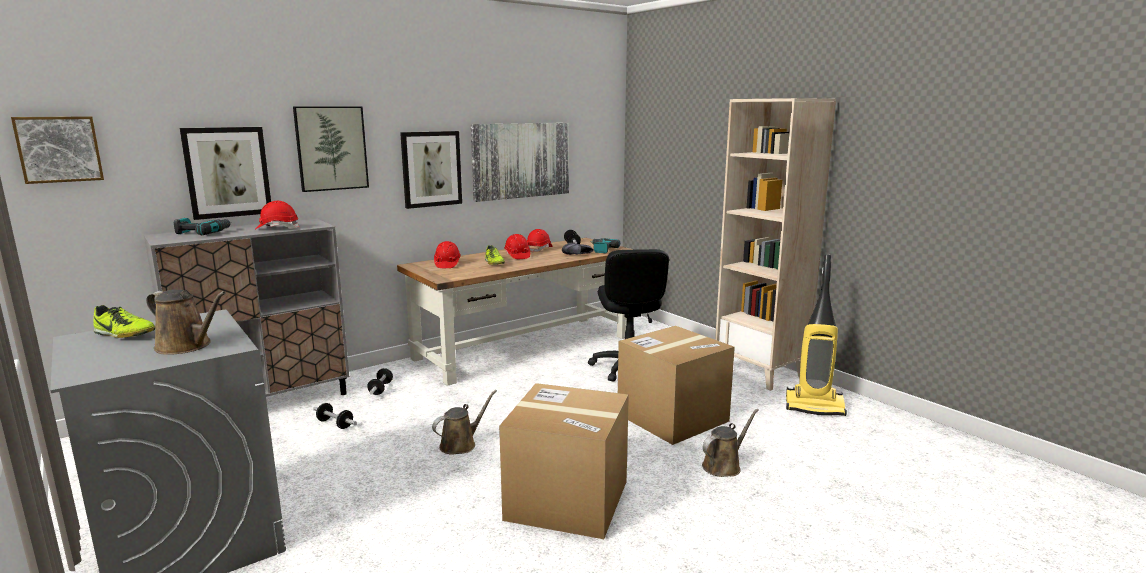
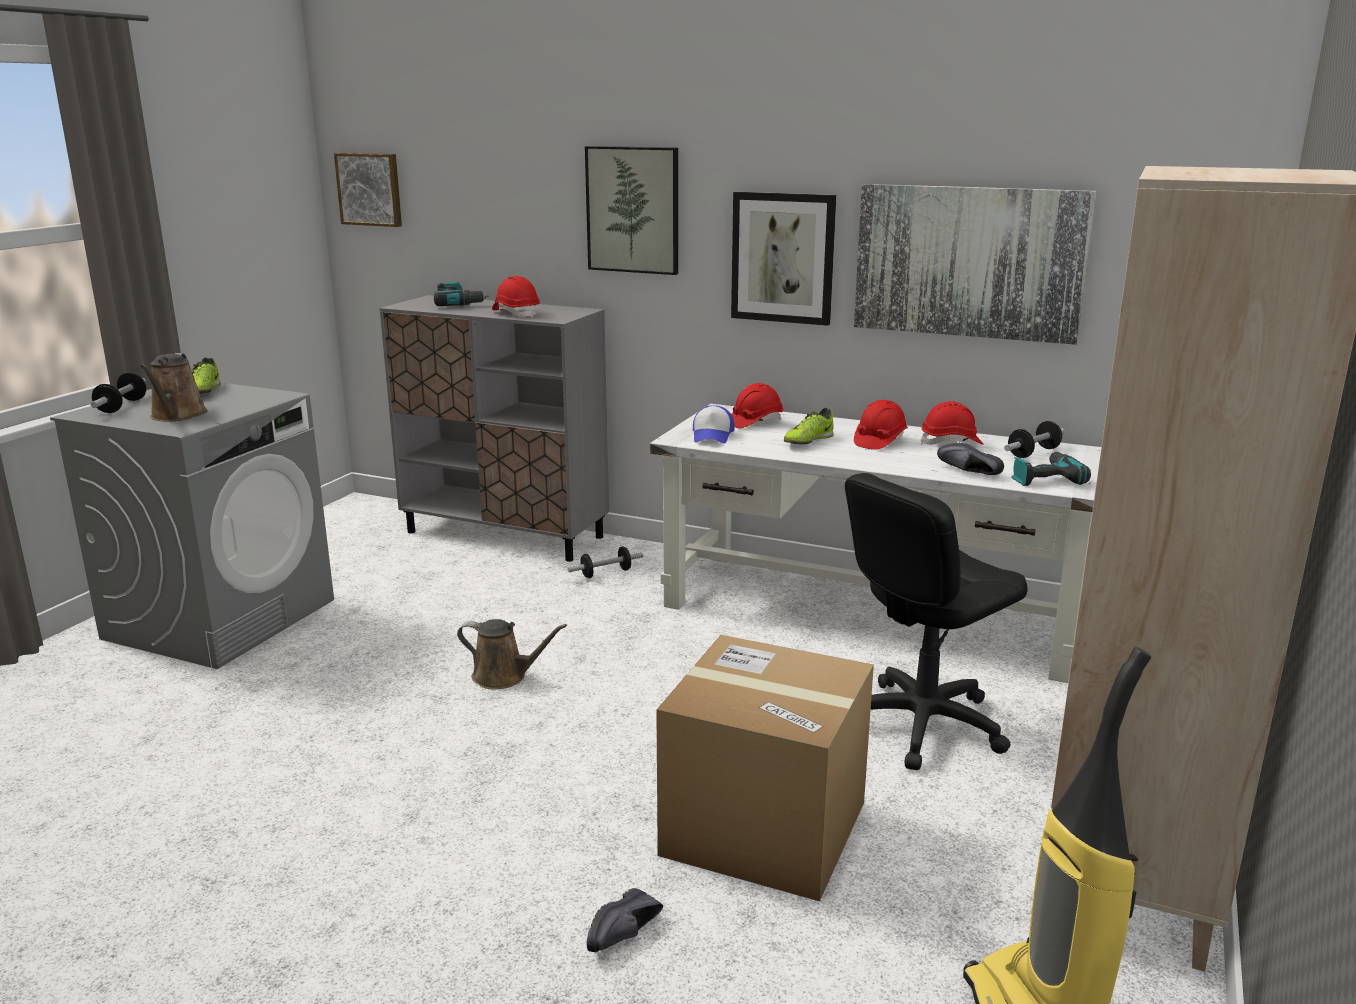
camera: 60 degrees right, 5 degrees up
picture [180,127,271,220] -> none
dumbbell [313,403,357,429] -> dumbbell moved to [91,372,146,413]
brown desk [397,238,634,386] -> white desk [650,404,1101,683]
cardboard box [499,383,629,539] -> none
brown watering can [702,409,759,477] -> black shoe [587,888,663,952]
none -> cap [693,405,735,444]

